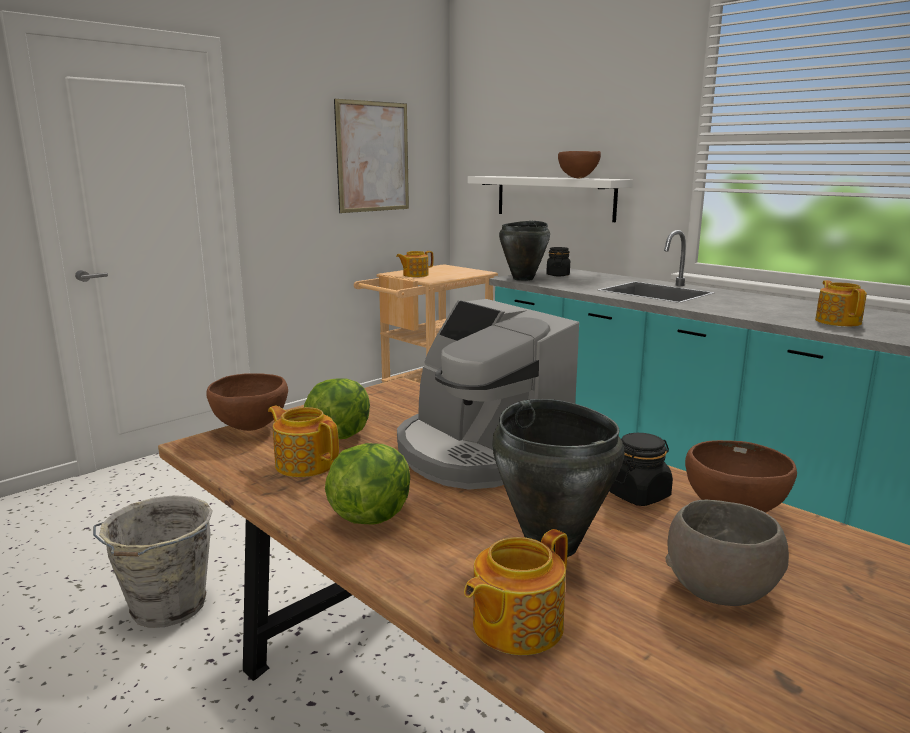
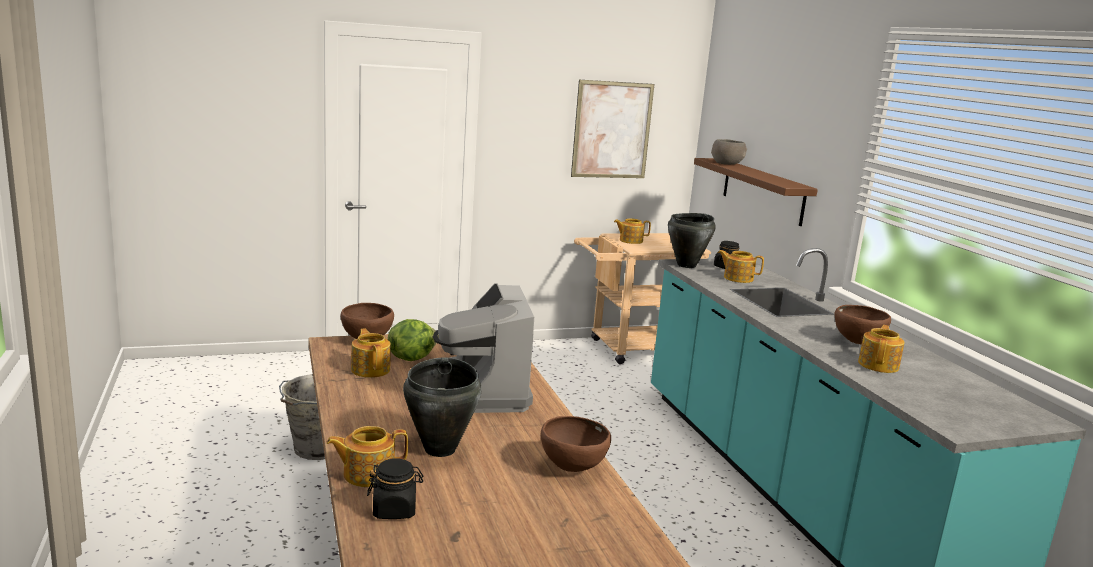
camera: 25 degrees right, 0 degrees up
lettuce [325,443,410,525] -> none
white shelf [468,176,632,222] -> brown shelf [694,158,818,226]
brown bowl [558,151,601,178] -> brown bowl moved to [835,305,891,344]
black jar [609,433,673,506] -> black jar moved to [367,459,423,519]
grey bowl [666,500,789,606] -> grey bowl moved to [711,139,747,165]
none -> teapot [718,250,764,283]

